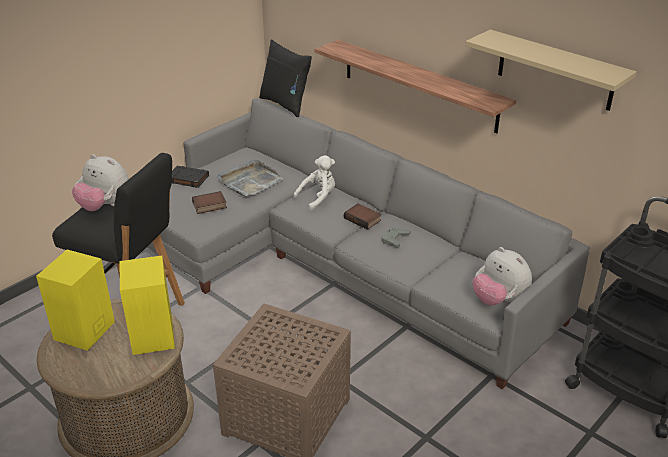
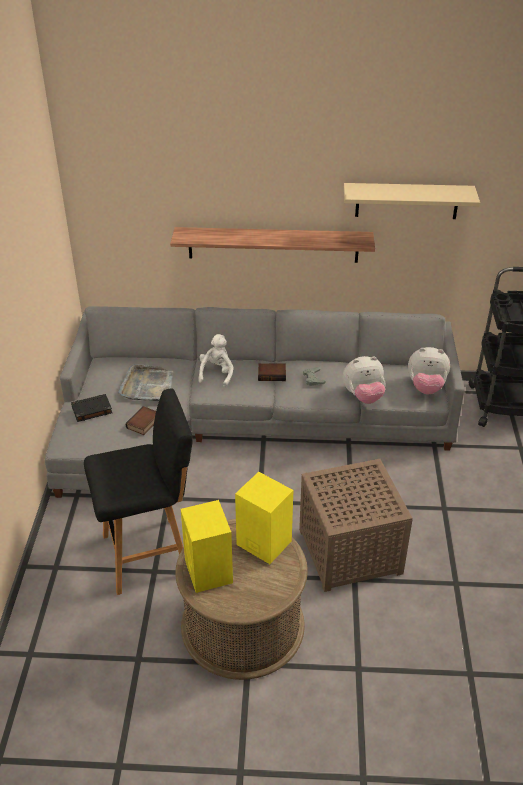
camera: 40 degrees left, 5 degrees up
plush toy [72,154,129,211] -> plush toy moved to [343,356,386,404]
black pillow [259,39,312,117] -> none

